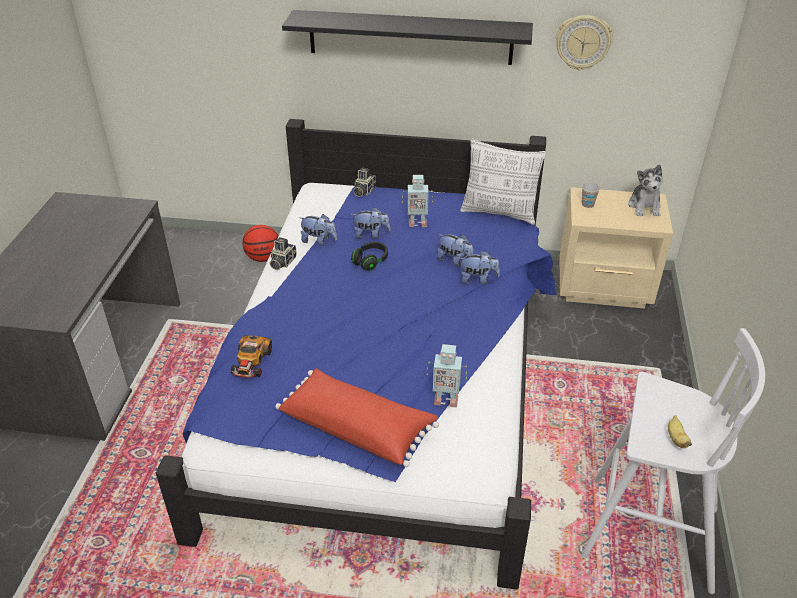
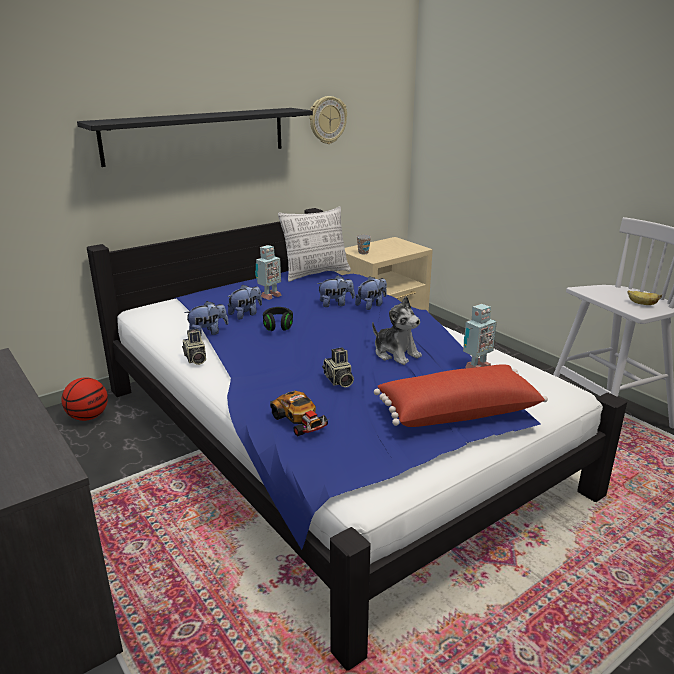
camera: 45 degrees left, 15 degrees down
camera [353,168,376,197] -> camera moved to [322,348,354,388]
plush toy [628,164,662,216] -> plush toy moved to [372,296,422,365]

